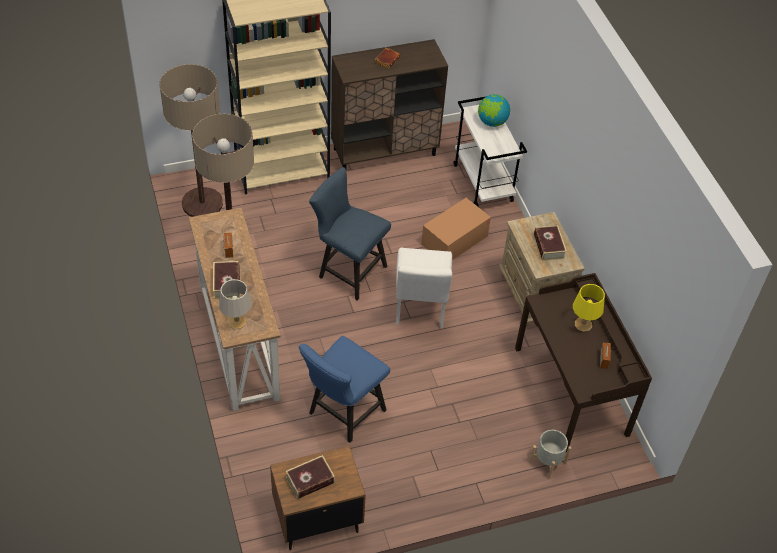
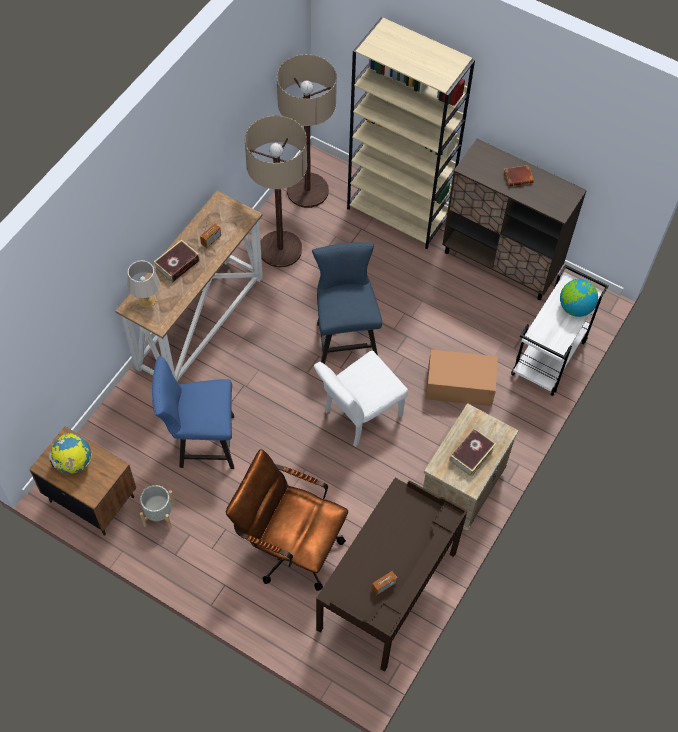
camera: 50 degrees right, 10 degrees up
book [286,455,335,499] -> globe [49,433,91,474]
grey planter [529,430,571,479] -> grey planter moved to [140,485,175,529]
yellow table lamp [573,284,605,332] -> none
none -> brown office chair [226,449,348,591]

